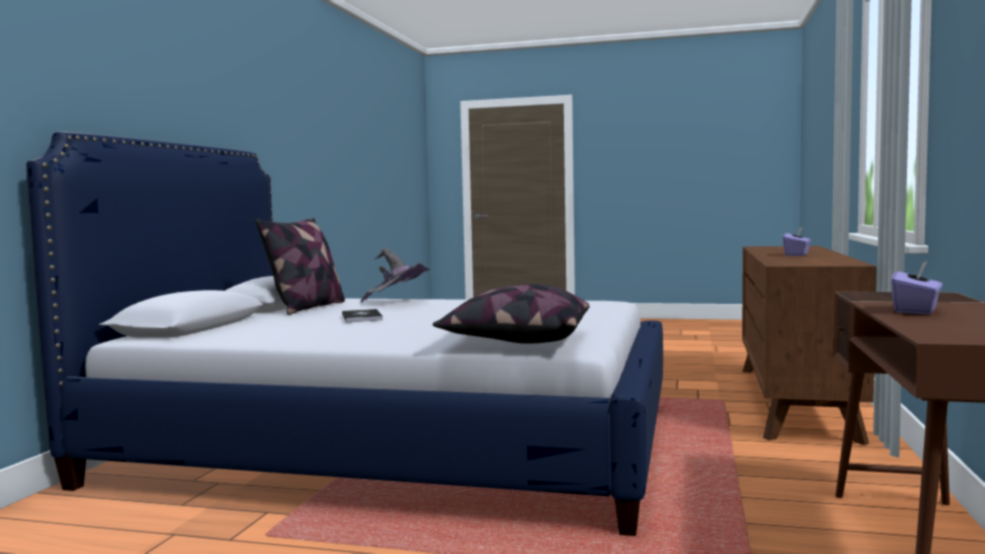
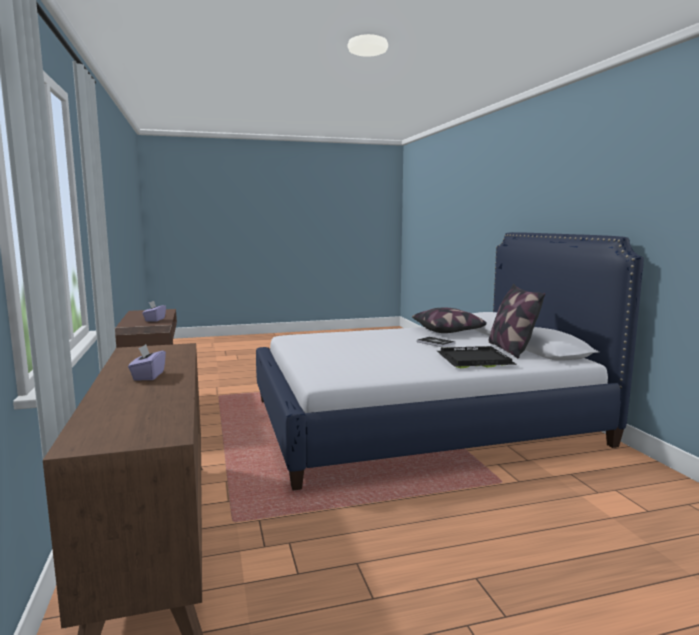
camera: 150 degrees right, 5 degrees up
grey hat [360,247,431,303] -> black tray [437,346,518,368]
pillow [433,284,589,344] -> pillow moved to [412,308,487,333]

